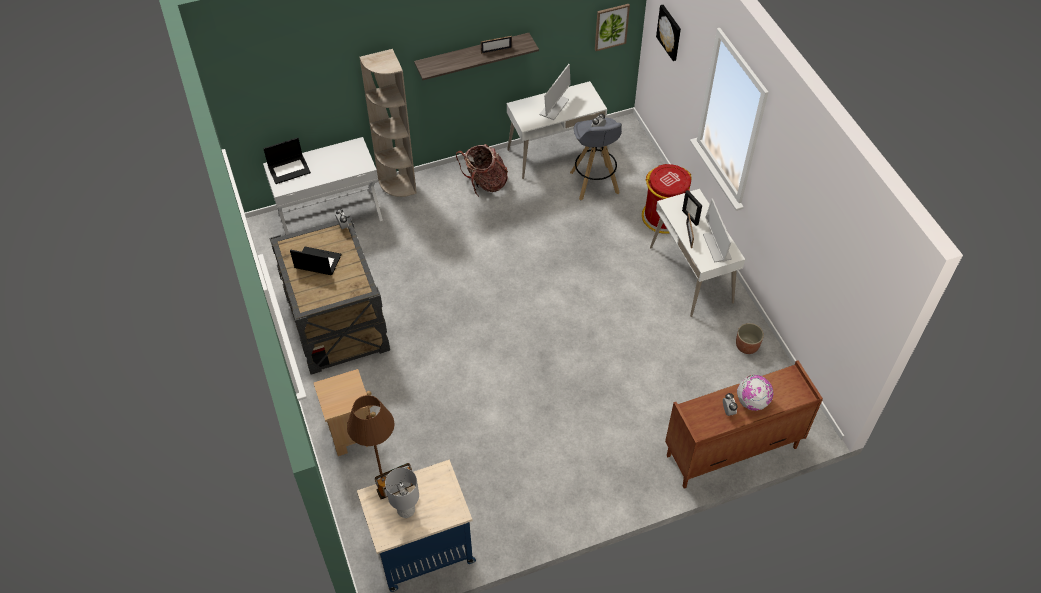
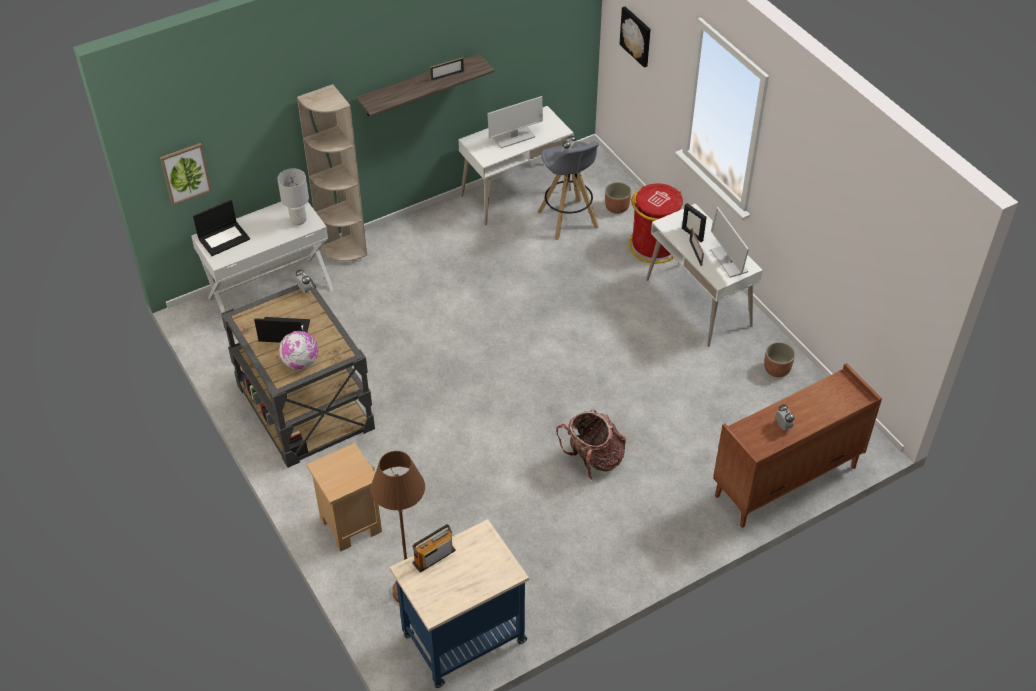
camera: 10 degrees left, 5 degrees down
grey table lamp [385,468,419,518] -> grey table lamp moved to [277,169,309,225]
backpack [456,144,508,197] -> backpack moved to [556,410,626,481]
monitor [540,64,571,120] -> monitor turned 45 degrees clockwise [487,96,543,148]
picture [595,4,630,51] -> picture moved to [160,143,212,205]
globe [737,375,774,411] -> globe moved to [279,331,318,370]
none -> planter [605,182,631,214]

